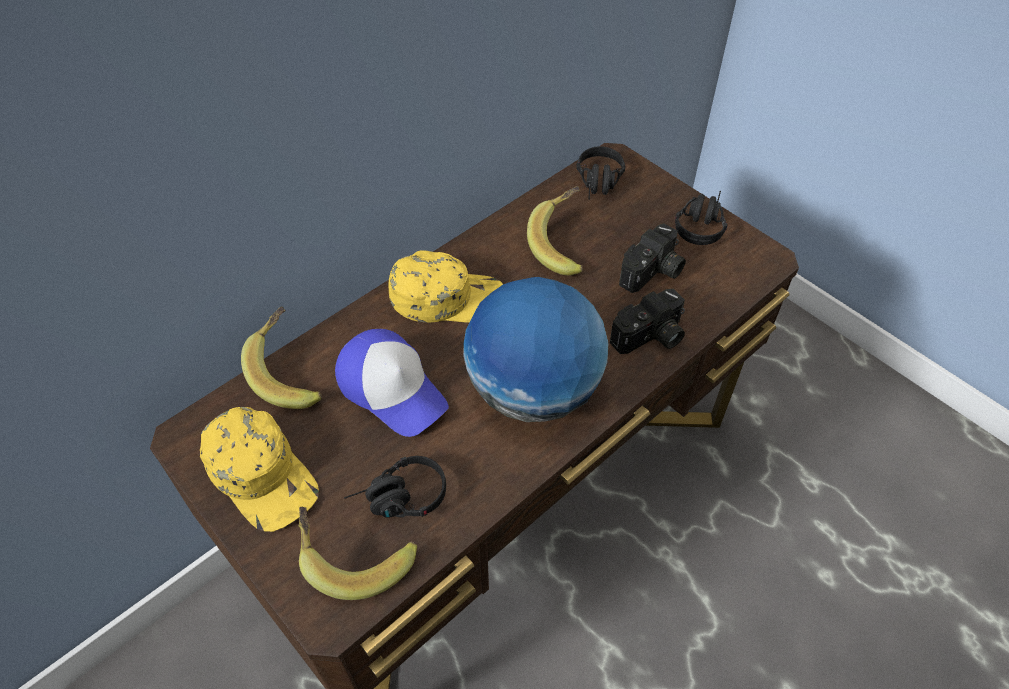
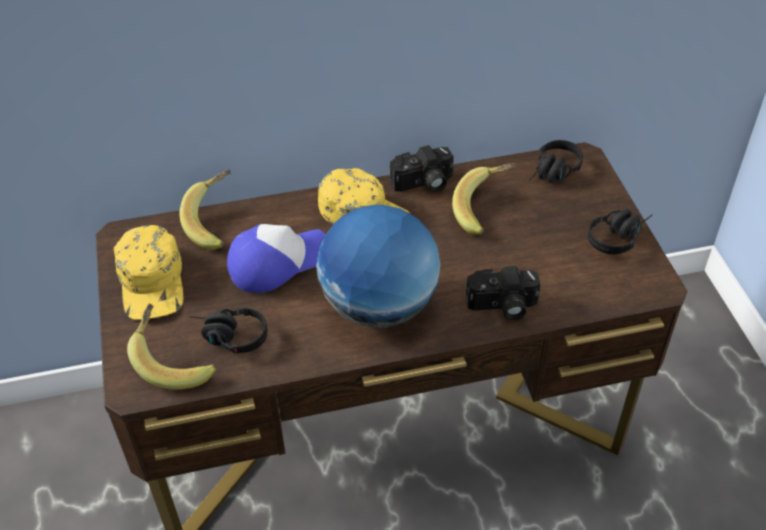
camera: 30 degrees right, 5 degrees down
cap [335,329,449,437] -> cap turned 105 degrees counterclockwise [227,224,325,293]
camera [619,223,686,293] -> camera moved to [390,145,453,192]

